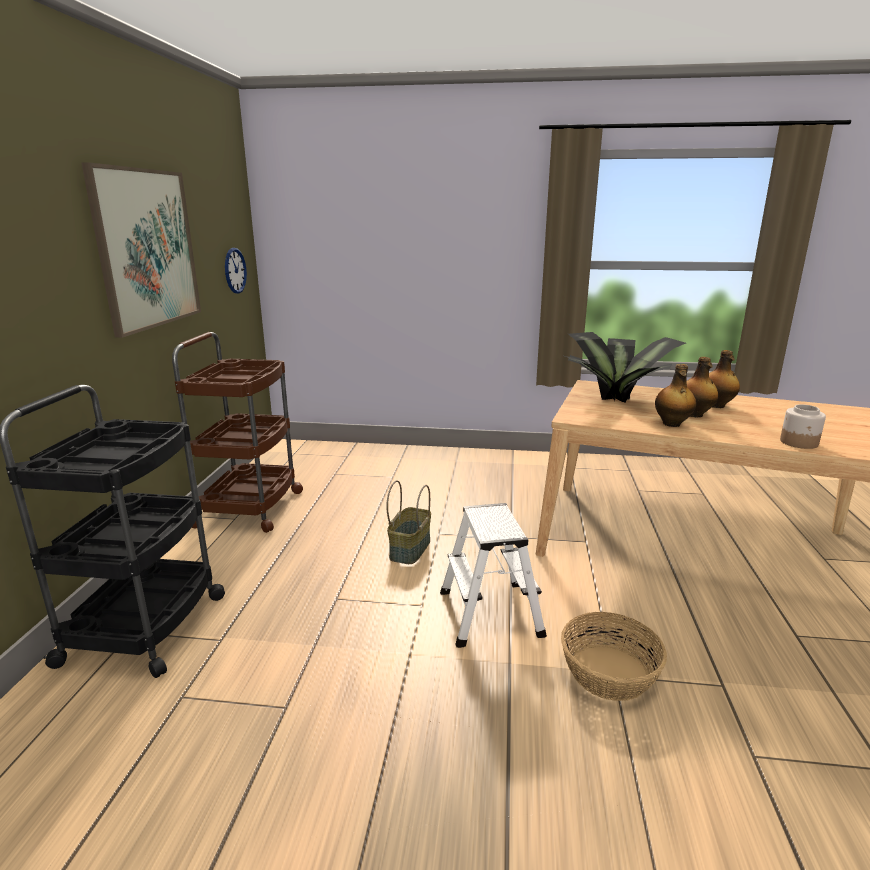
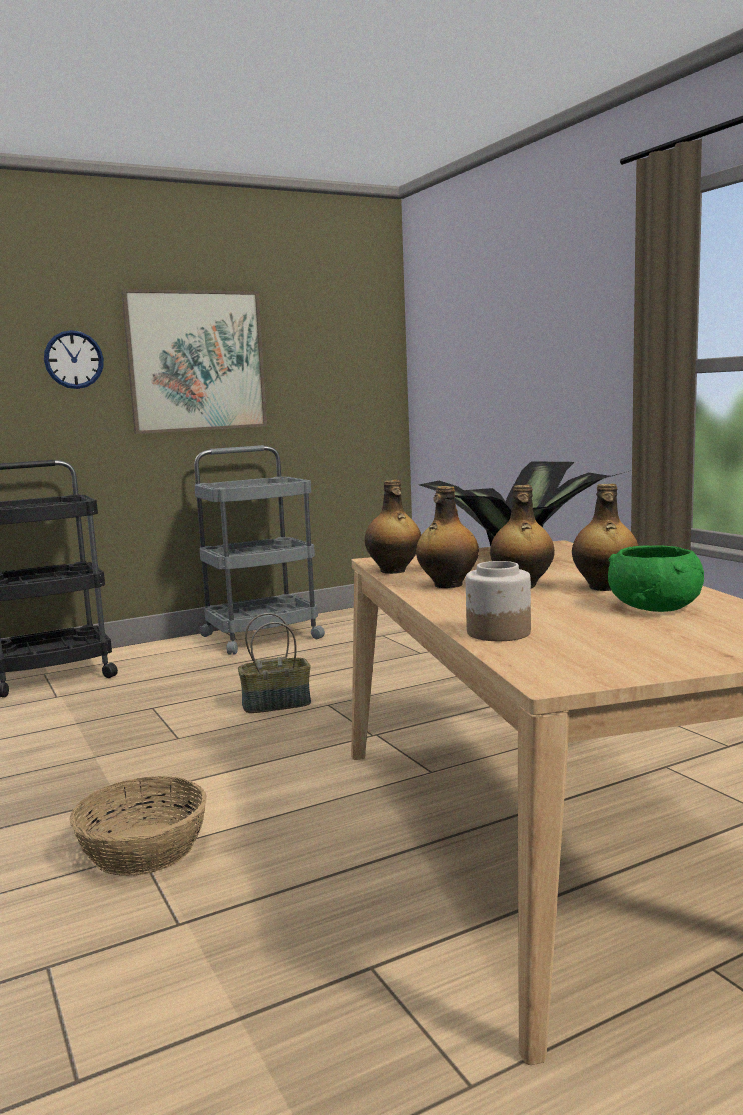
camera: 55 degrees right, 10 degrees down
brown cart [172,332,303,533] -> grey cart [194,445,325,655]
wall clock [225,248,247,294] -> wall clock moved to [44,330,104,389]
white step ladder [440,503,547,648] -> none
none -> bottle [365,480,421,574]
none -> green bowl [608,545,704,612]

